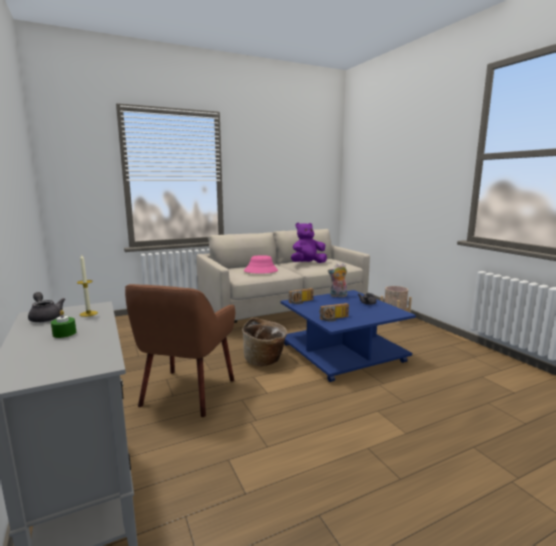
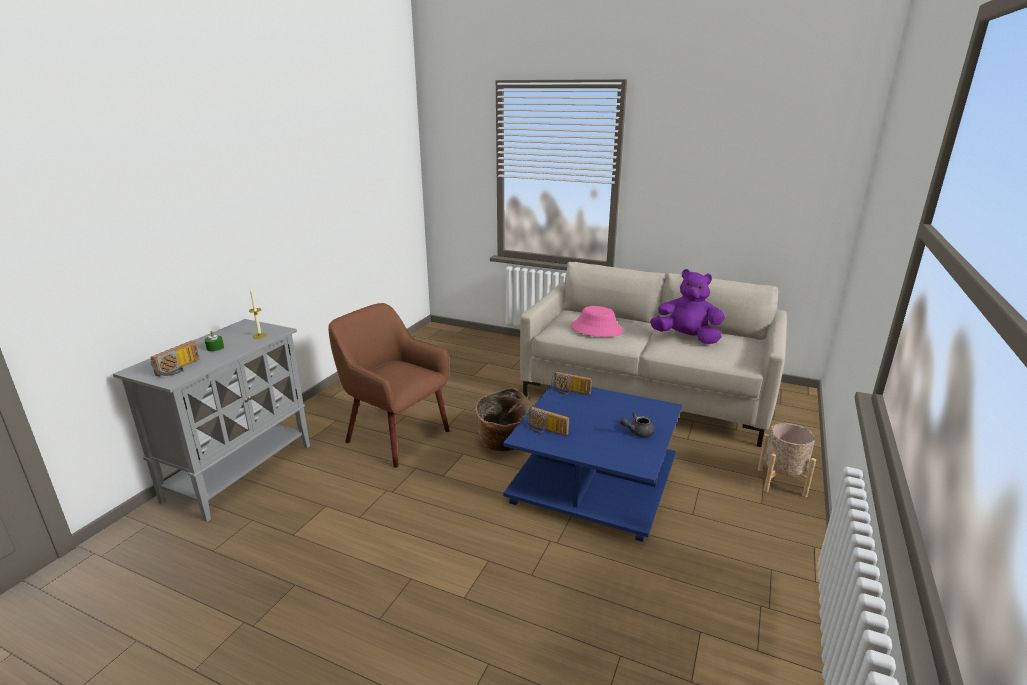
camera: 50 degrees right, 10 degrees up
grey teapot [28,292,65,322] -> none
brown armchair [125,284,235,417] -> brown armchair turned 60 degrees clockwise [328,303,450,468]
plush toy [328,263,348,297] -> none
none -> radio [150,341,200,377]

